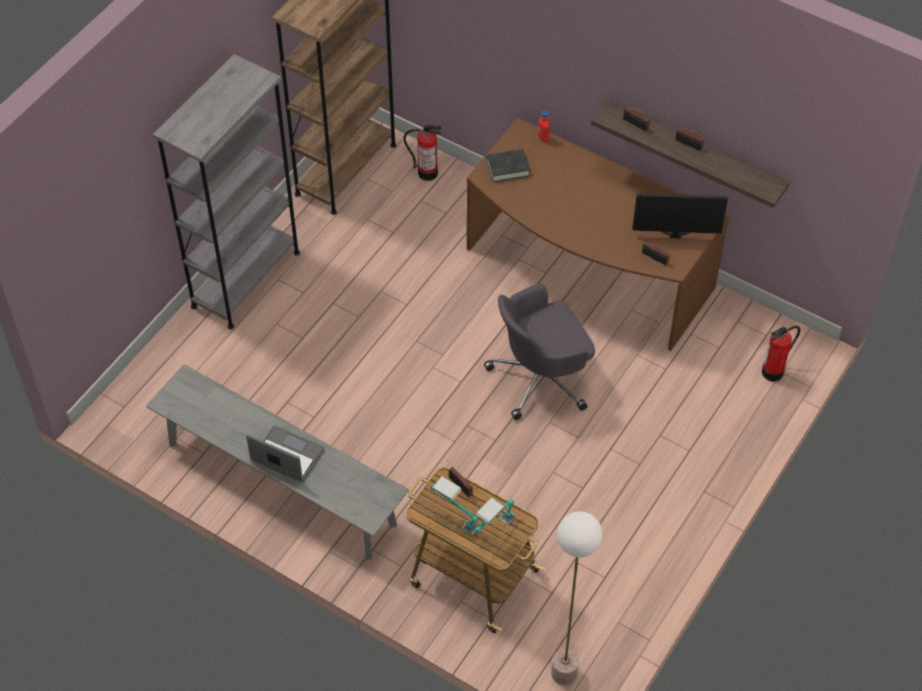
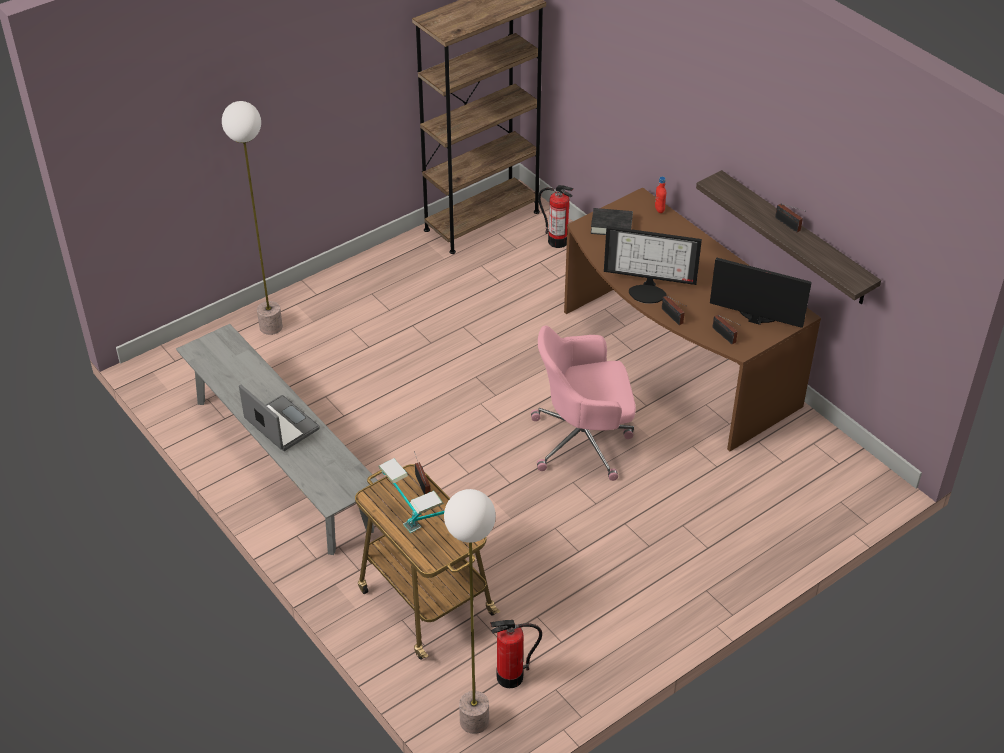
camera: 20 degrees right, 10 degrees down
grey bookcase [153,54,300,329] -> none
grey office chair [484,284,595,420] -> pink office chair [531,326,636,481]
radio [623,107,651,132] -> radio moved to [662,296,686,325]
fire extinguisher [762,326,800,382] -> fire extinguisher moved to [490,620,542,688]
none -> floor lamp [222,101,283,335]
none -> monitor [604,226,702,304]

